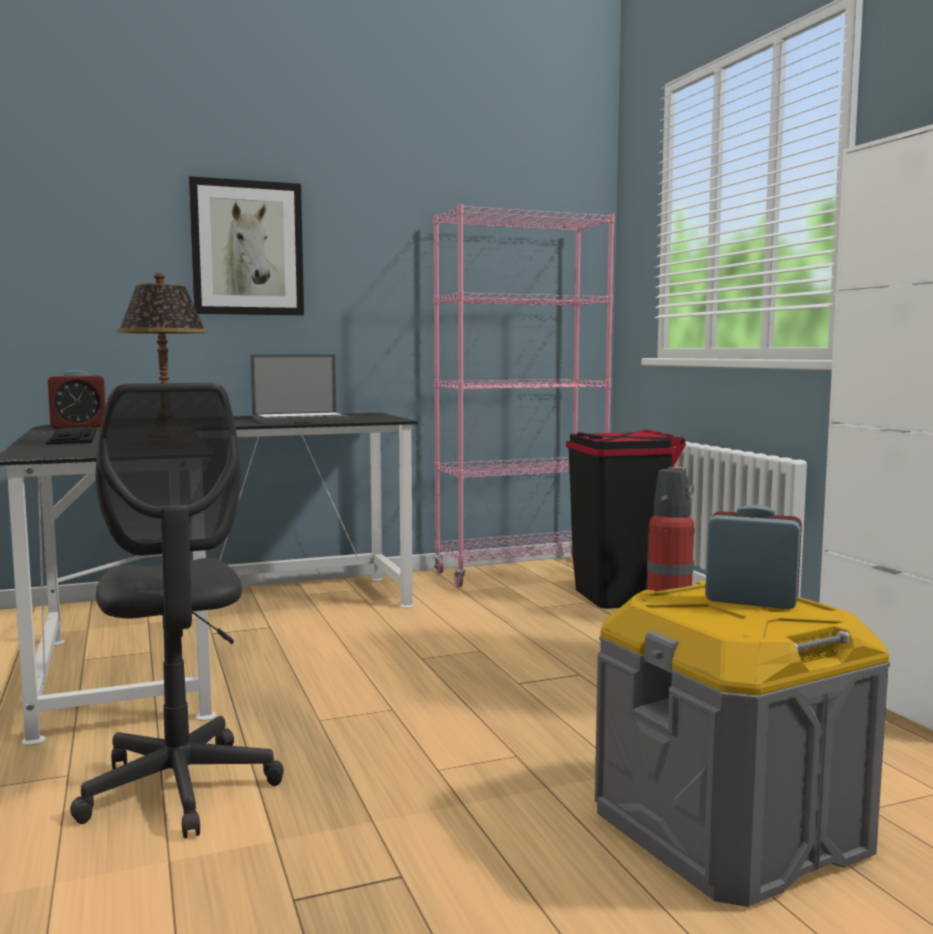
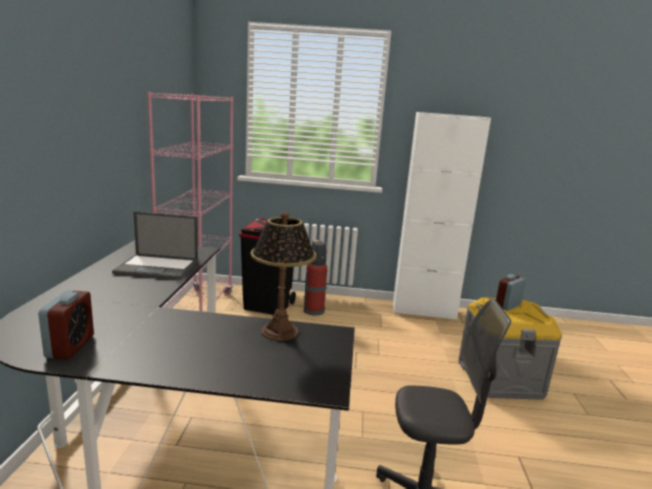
camera: 65 degrees left, 10 degrees up
keyboard [46,426,96,444] -> none
picture [189,176,304,315] -> none
laptop [250,354,354,424] -> laptop turned 90 degrees clockwise [112,212,198,280]

